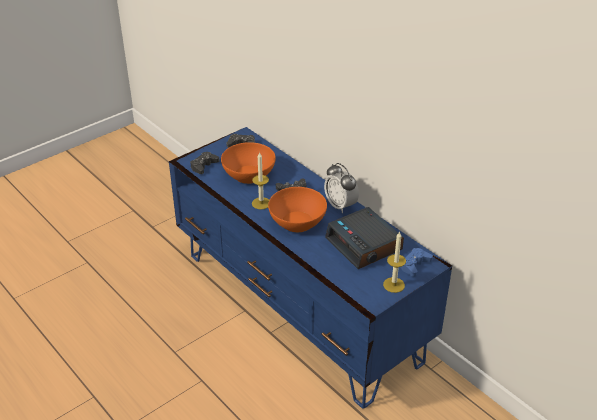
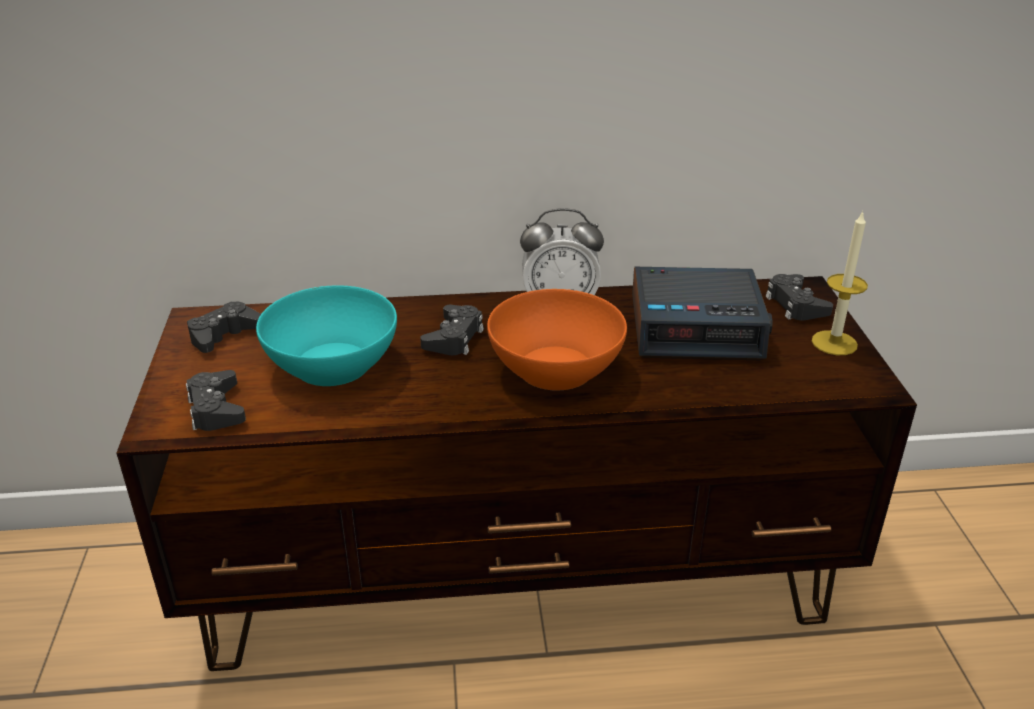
camera: 55 degrees left, 5 degrees down
blue tv stand [169,127,452,409] -> brown tv stand [116,276,917,671]
orange bowl [221,142,276,184] -> turquoise bowl [256,285,397,386]
candle [252,152,269,210] -> none
blue game controller [401,248,433,277] -> black game controller [766,274,833,320]

